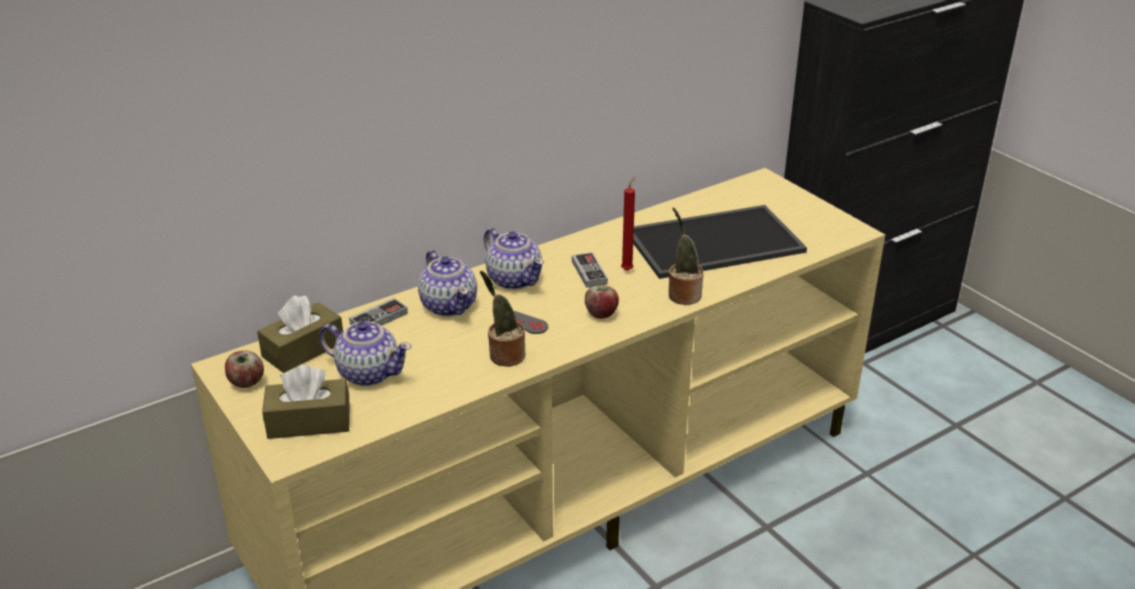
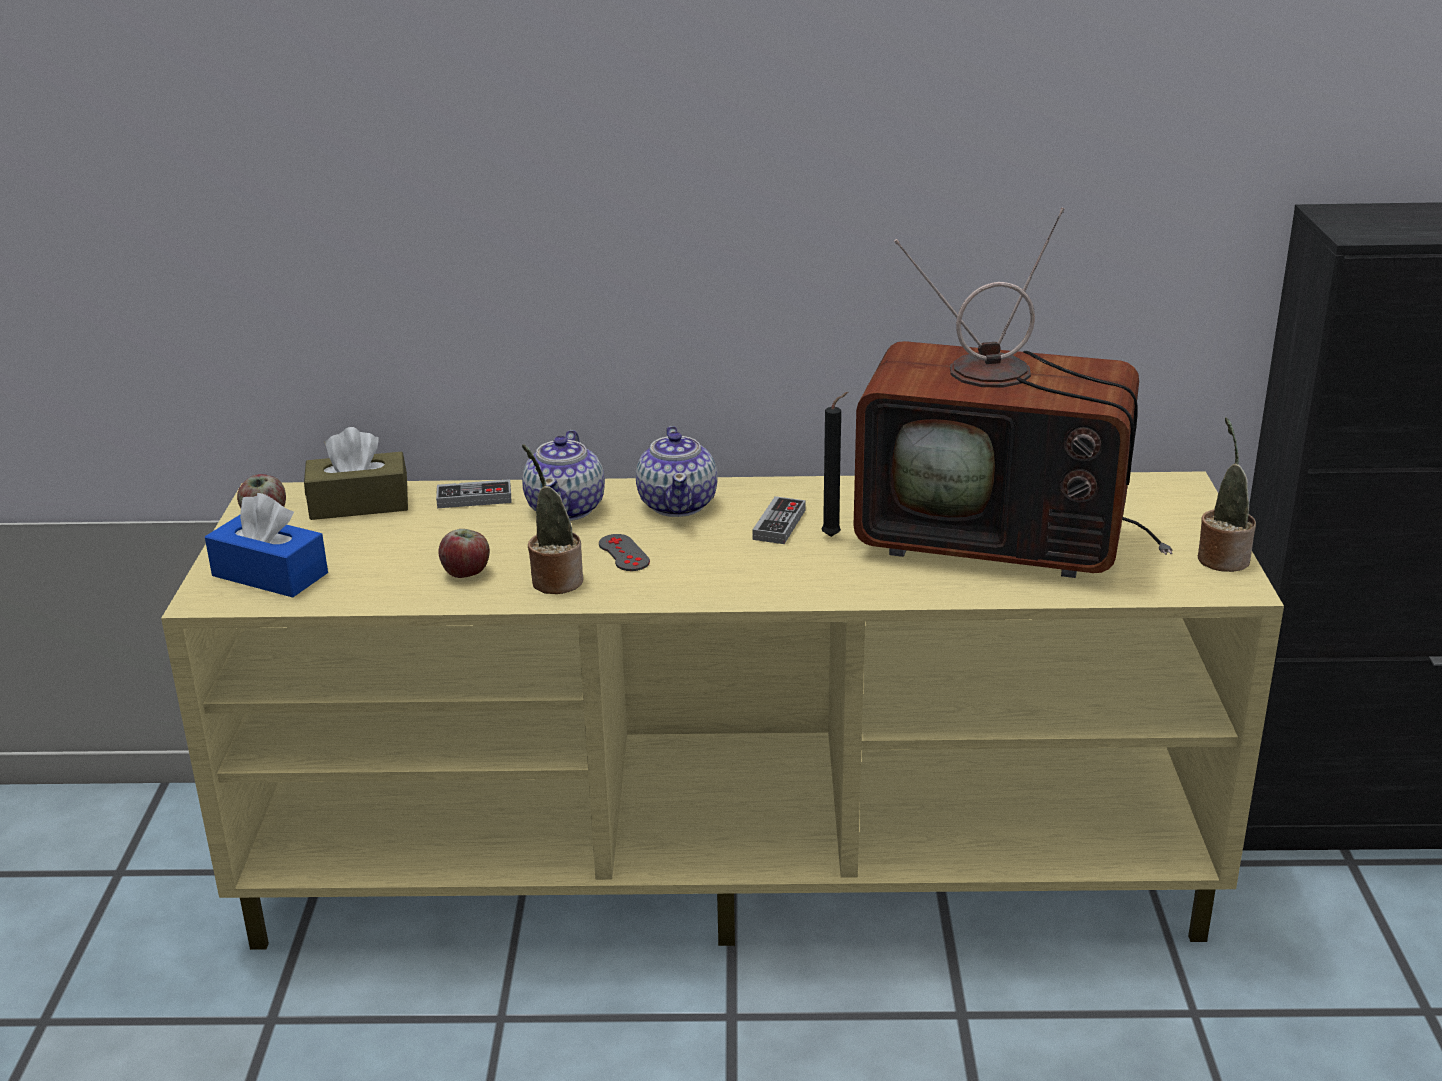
camera: 35 degrees right, 5 degrees down
brown tissue box [262,365,350,439] -> blue tissue box [205,493,328,597]
teapot [319,321,412,386] -> none
apple [585,285,619,319] -> apple moved to [439,529,490,578]
red candle [621,177,635,271] -> black candle [822,392,848,537]
tray [633,205,807,279] -> television [854,208,1172,578]
potted plant [669,207,704,305] -> potted plant moved to [1198,417,1256,572]

